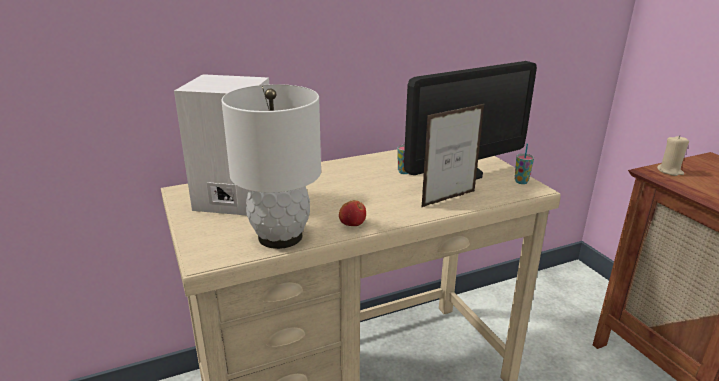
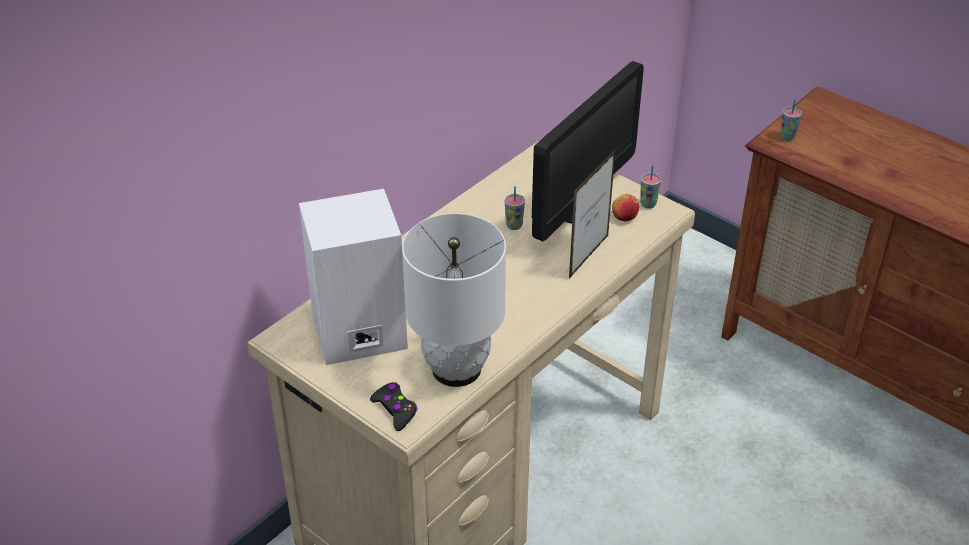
camera: 25 degrees left, 15 degrees up
apple [339,200,366,226] -> apple moved to [612,194,639,221]
beige candle [657,135,689,176] -> cup [780,99,802,141]
none -> black game controller [370,382,418,431]

